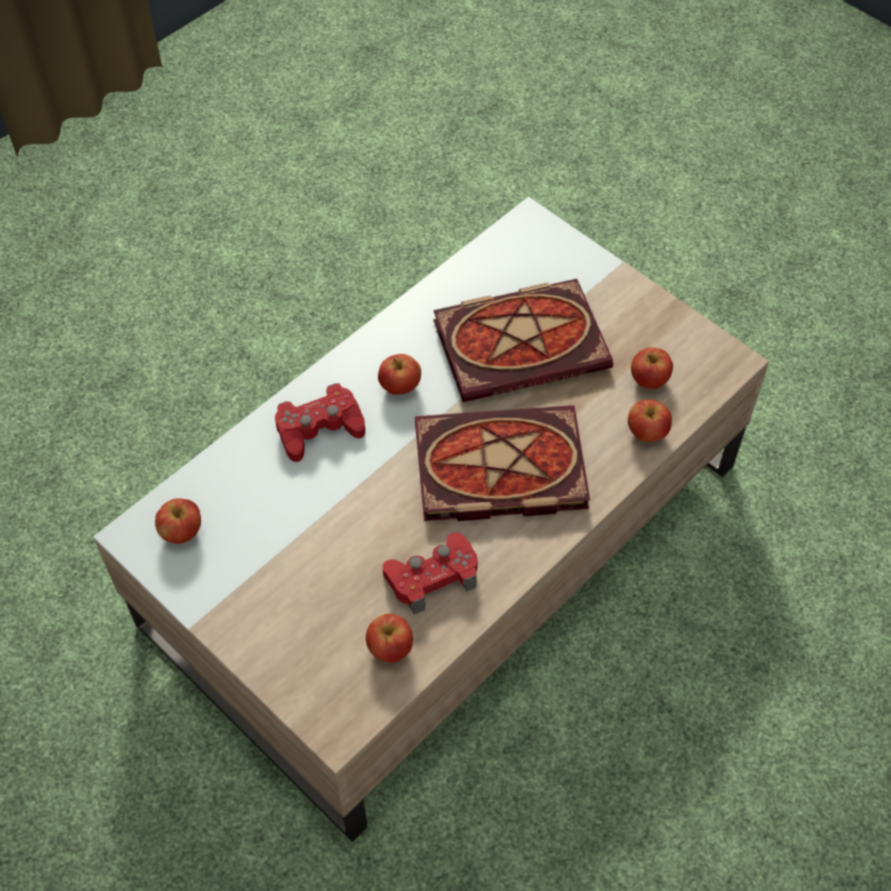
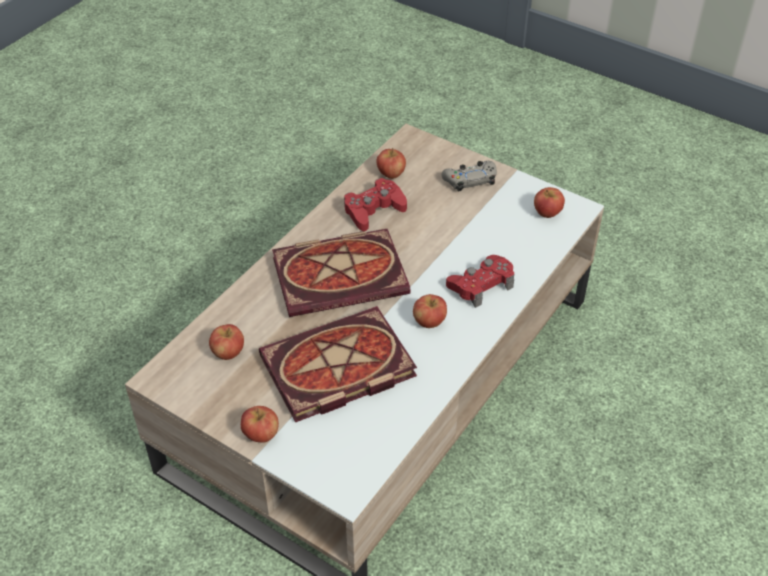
camera: 170 degrees right, 10 degrees down
apple [628,400,672,442] -> apple moved to [241,406,279,443]
none -> grey game controller [441,161,497,191]

